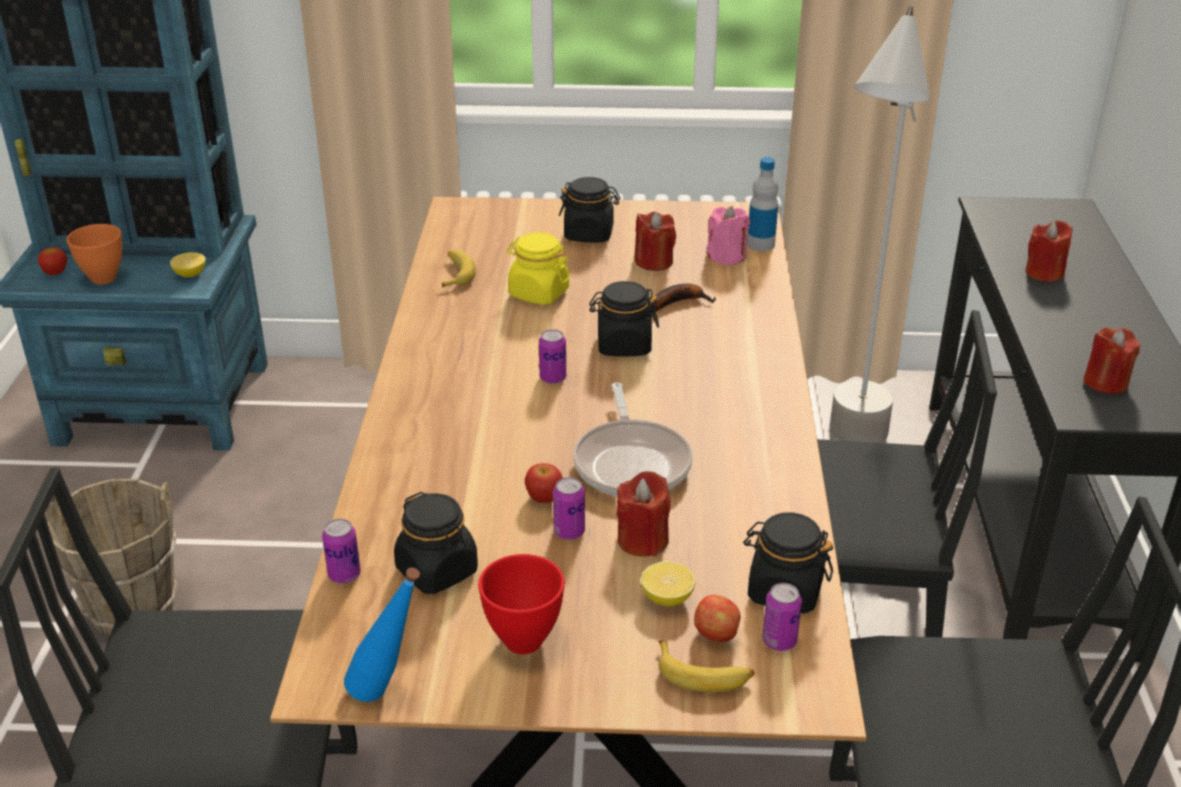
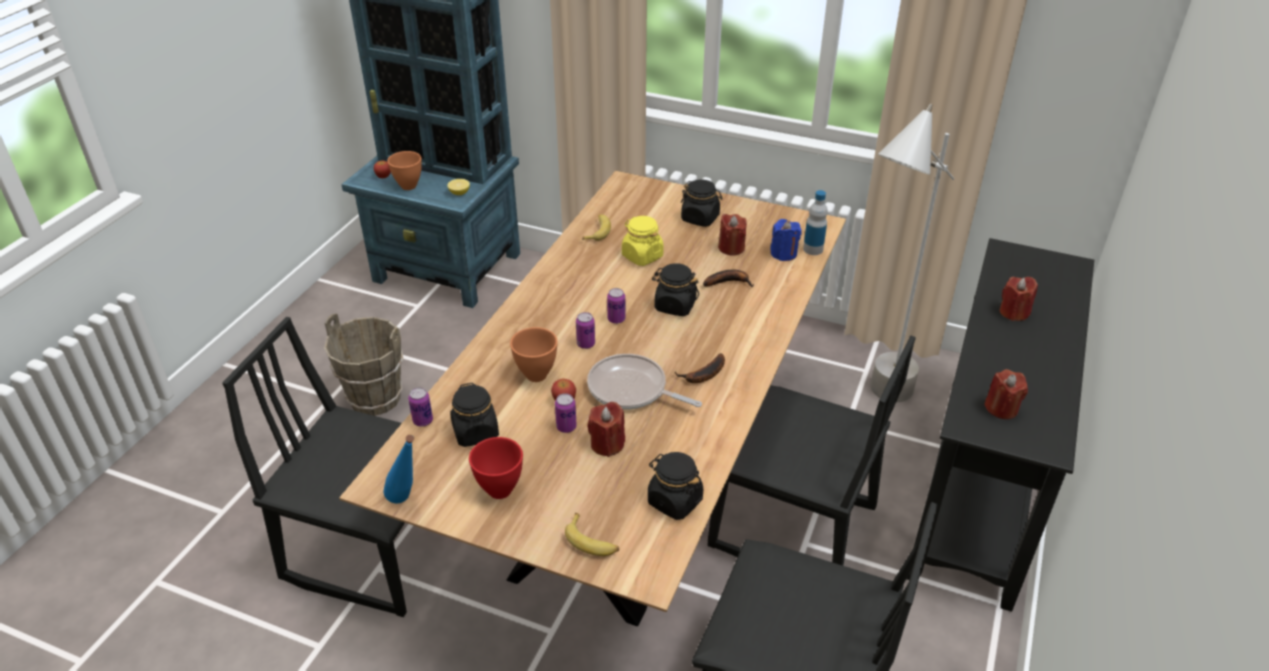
camera: 20 degrees right, 5 degrees up
frying pan [573,382,693,496] -> frying pan turned 105 degrees clockwise [587,354,702,410]
lemon [641,561,695,606] -> none
apple [694,595,740,642] -> none
pink candle [706,206,750,265] -> blue candle [770,219,802,261]
can [763,583,802,651] -> can moved to [576,312,595,349]
none -> orange bowl [510,327,558,382]
none -> banana [675,353,725,383]

